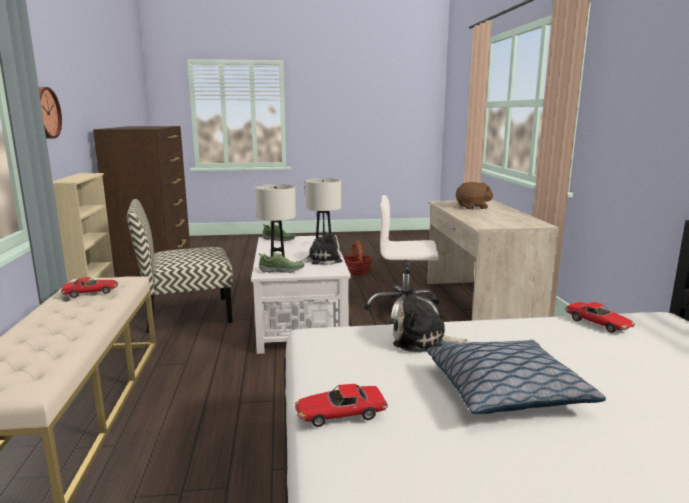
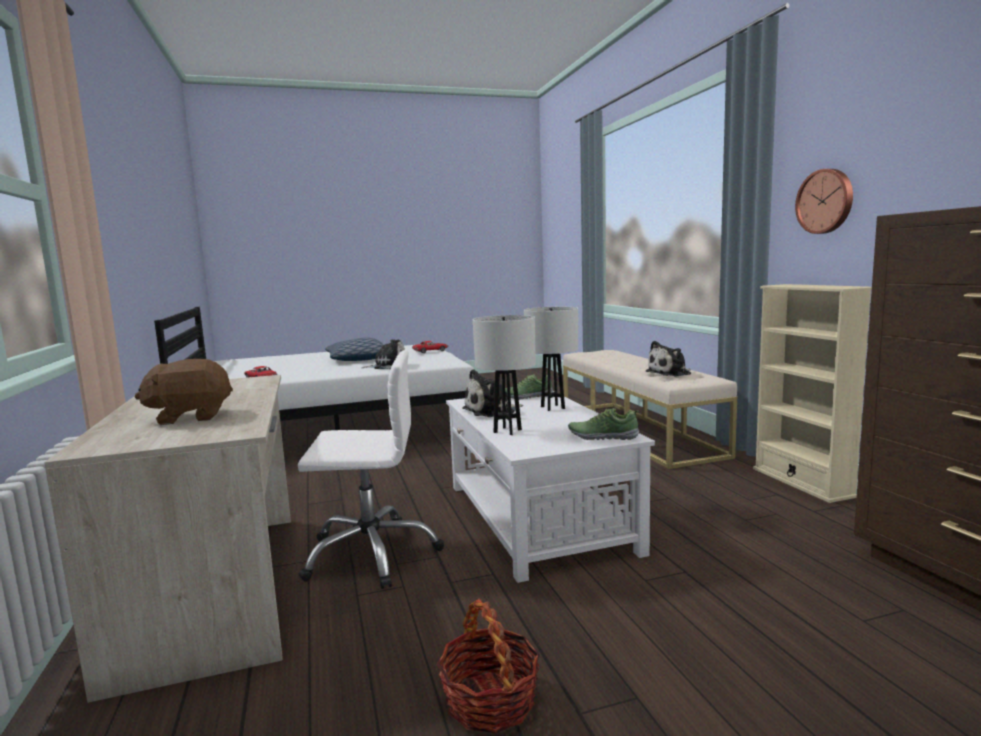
camera: 170 degrees right, 5 degrees down
toy car [61,277,118,298] -> plush toy [645,341,691,377]
chair [127,199,233,333] -> none

